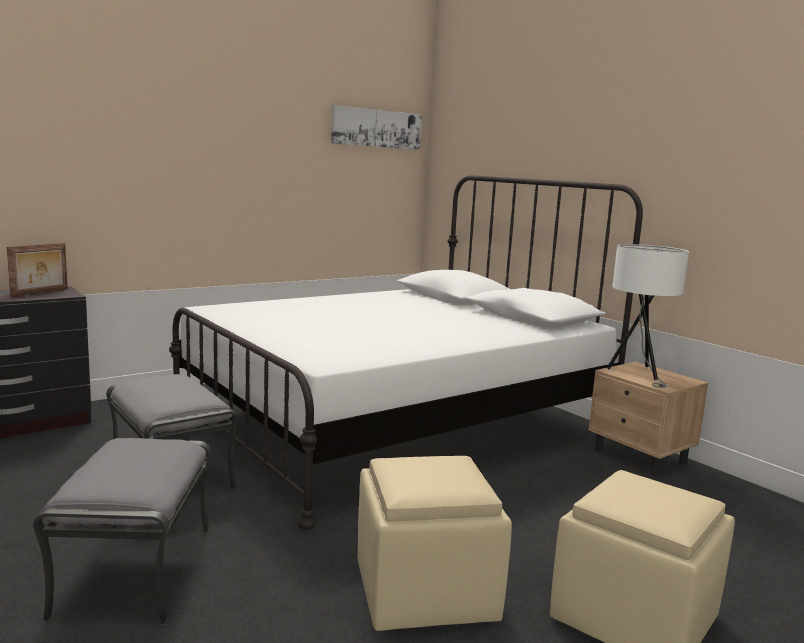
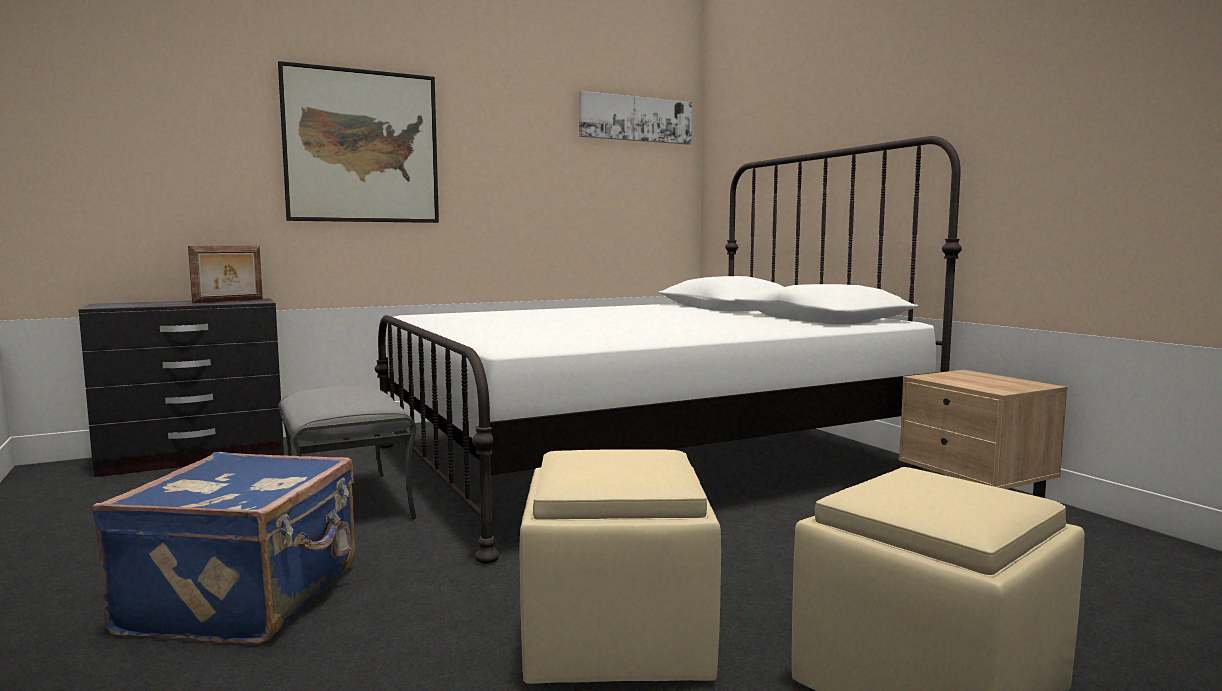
camera: 10 degrees right, 5 degrees down
grey ottoman [33,438,211,625] -> blue suitcase [92,452,356,645]
white table lamp [607,244,689,388] -> none
none -> picture [278,61,439,223]

